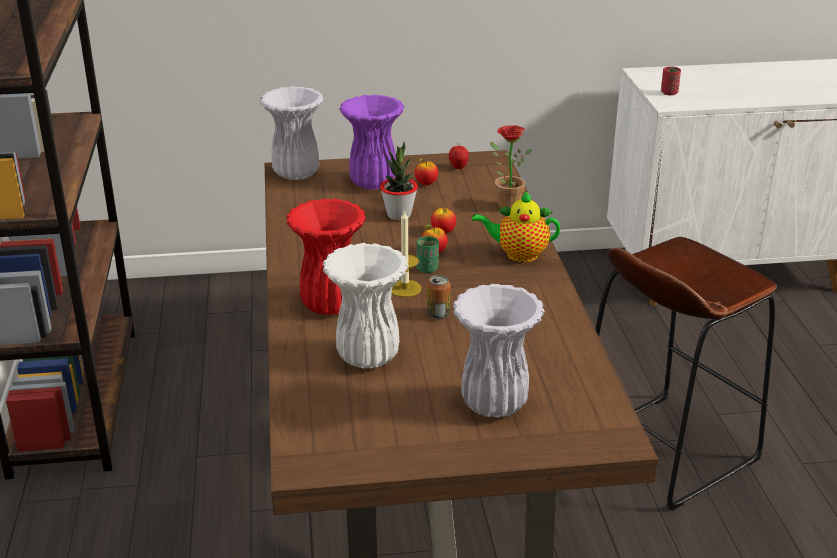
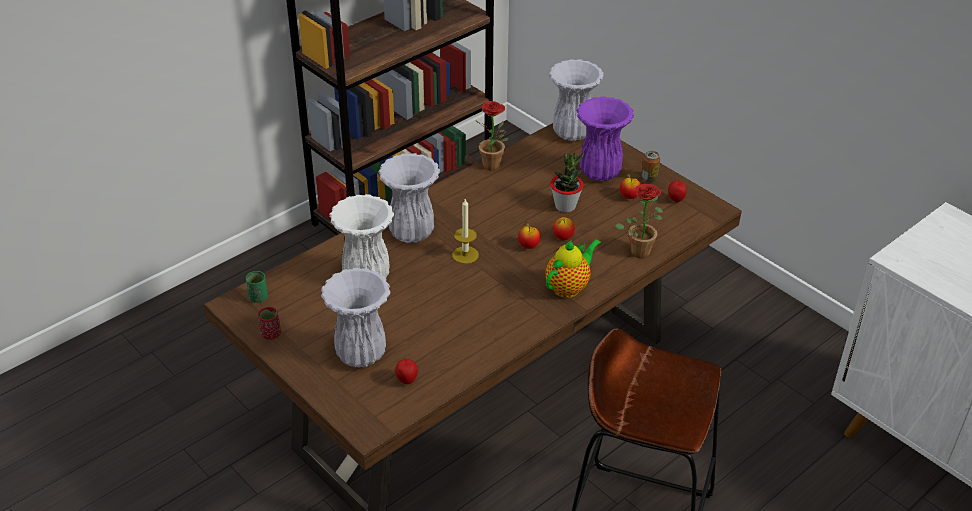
camera: 55 degrees right, 10 degrees up
red vase [286,199,366,315] -> white vase [378,153,440,243]
green cup [416,236,439,273] -> green cup moved to [246,271,268,303]
can [427,275,451,319] -> can moved to [641,151,660,182]
teapot [472,191,560,262] -> teapot turned 75 degrees clockwise [545,239,601,298]
red cup [661,67,681,95] -> red cup moved to [258,307,281,340]
none -> apple [395,359,418,384]
none -> potted plant [475,101,508,171]

